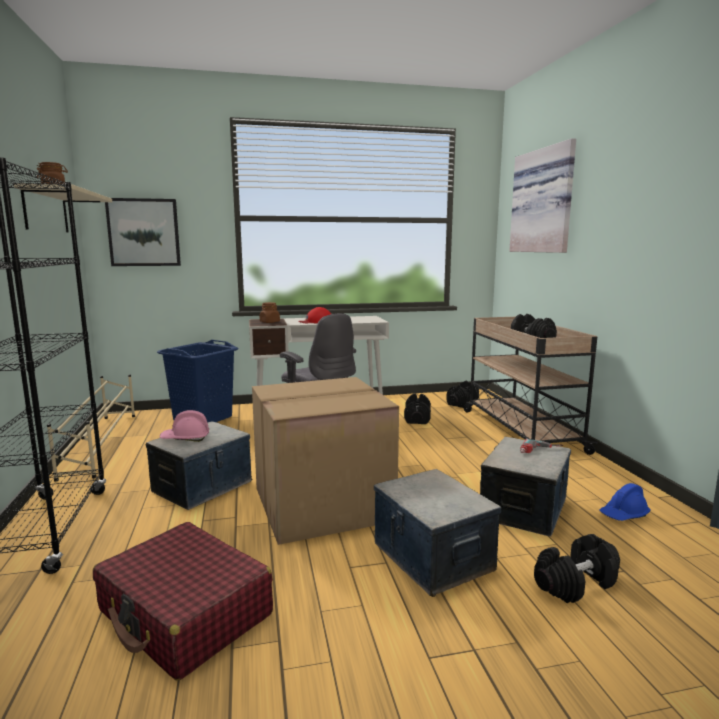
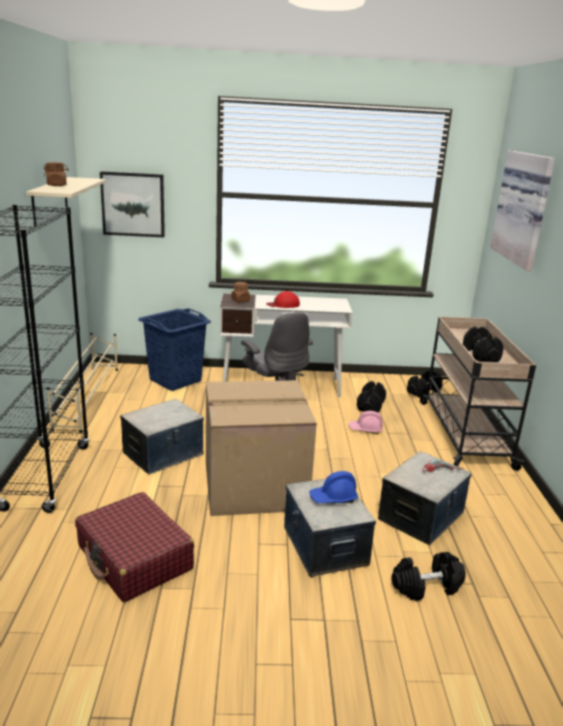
camera: 10 degrees right, 10 degrees up
pink hard hat [160,410,209,442] -> pink hard hat moved to [349,411,383,434]
blue hard hat [599,483,651,521] -> blue hard hat moved to [309,471,358,503]

